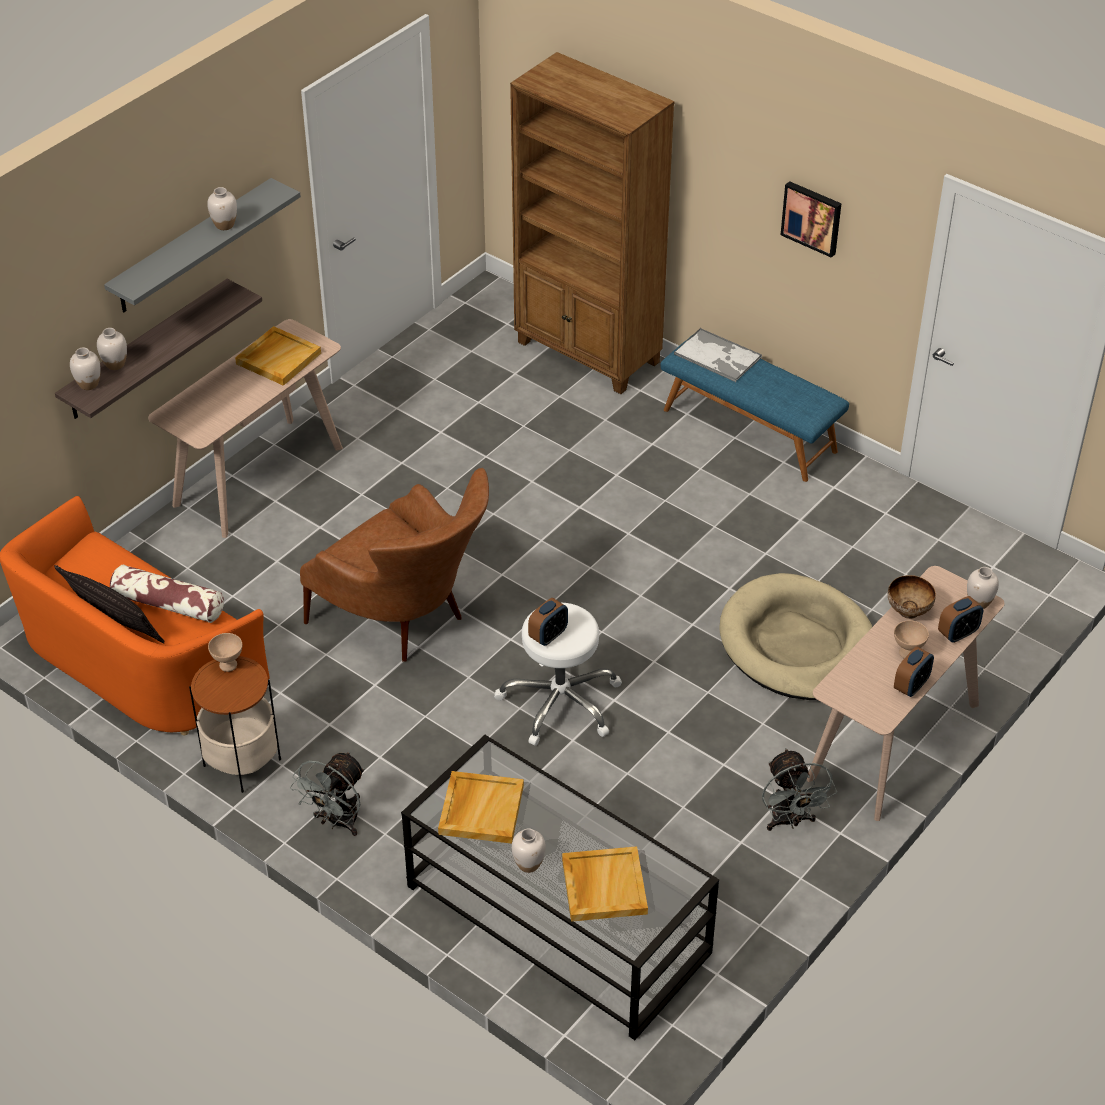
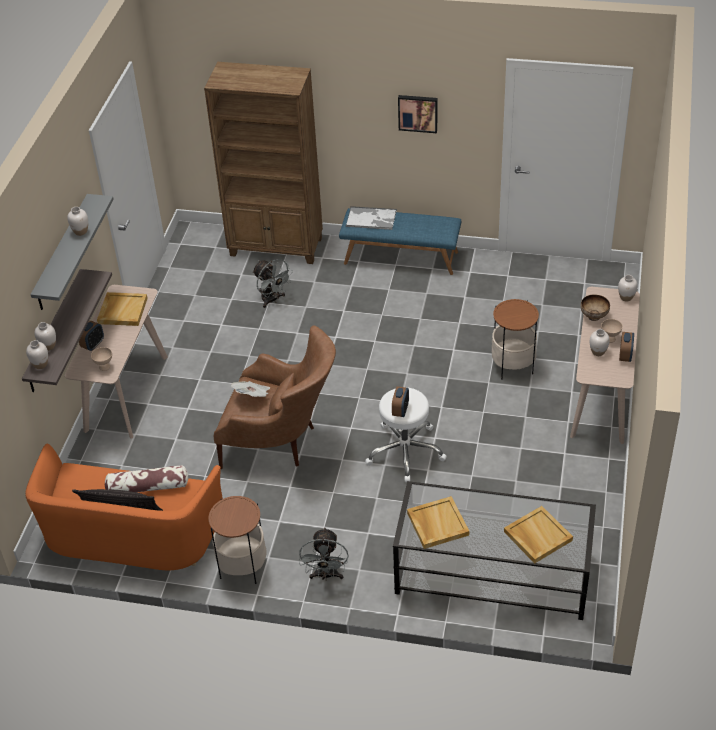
camera: 25 degrees left, 0 degrees up
beige bowl [208,633,242,672] -> beige bowl moved to [91,347,112,371]
white vase [512,828,546,873] -> white vase moved to [590,329,610,356]
beige dog bed [719,573,872,700] -> side table [492,299,539,380]
grey fan [762,748,837,831] -> grey fan moved to [252,259,292,308]
alarm clock [938,596,983,643] -> alarm clock moved to [79,321,104,351]
none -> newspaper [231,381,270,397]

